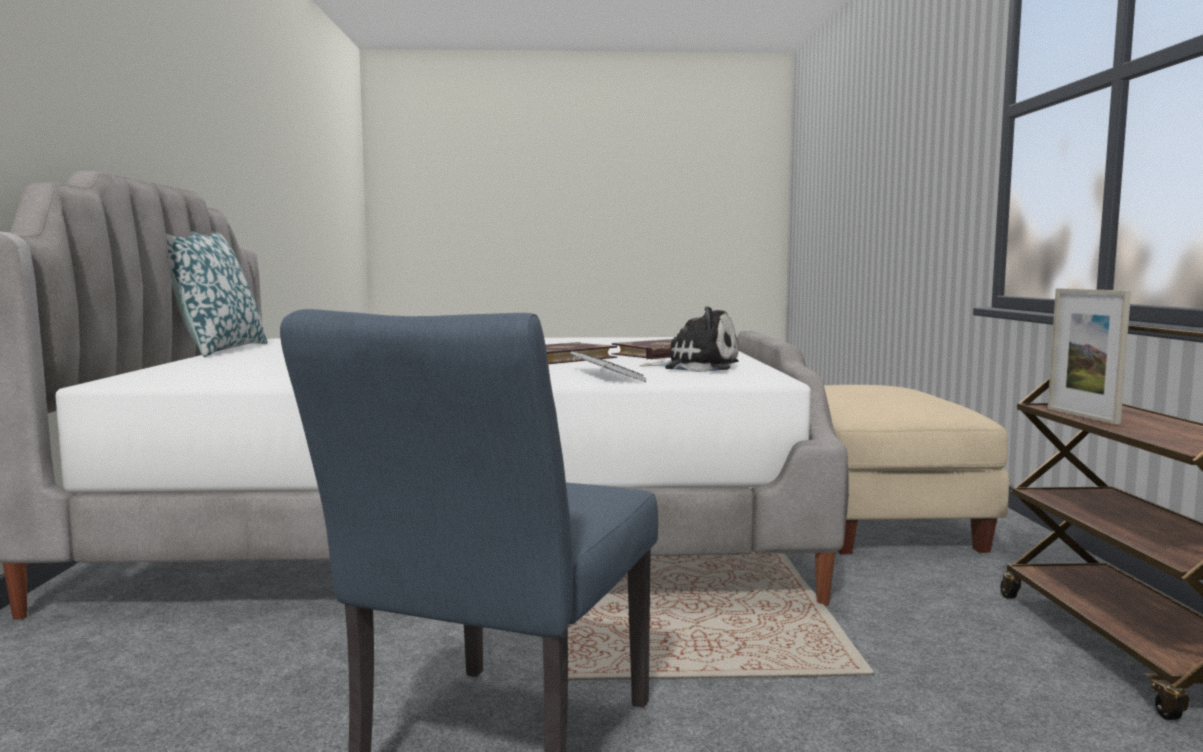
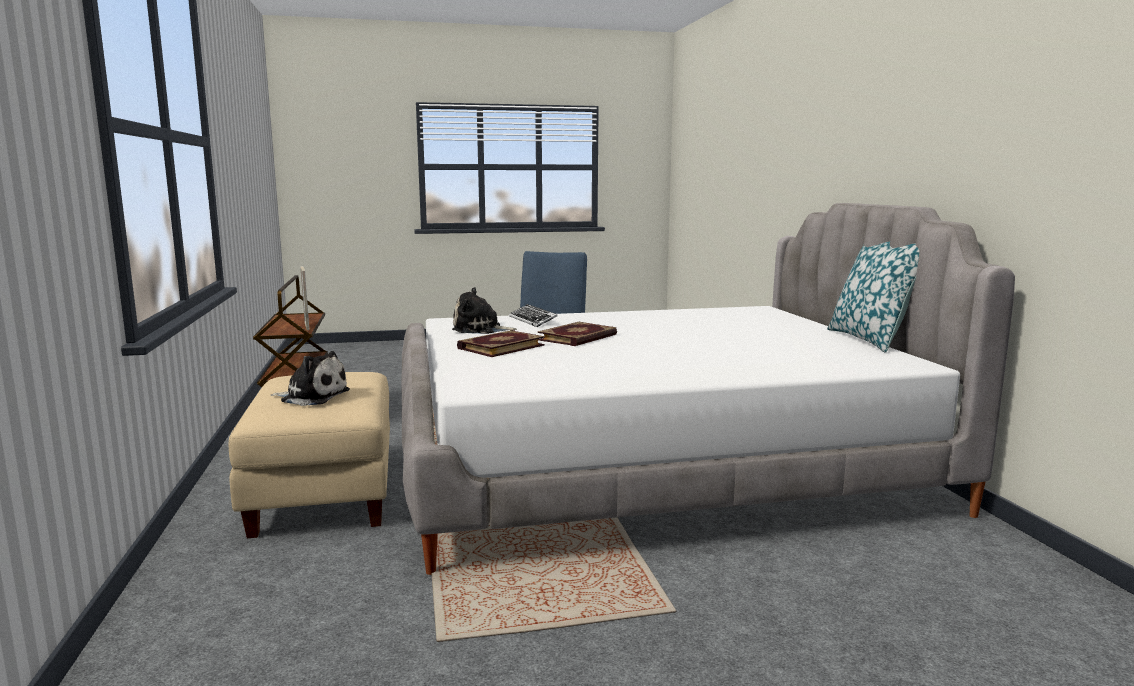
camera: 170 degrees right, 5 degrees up
none -> plush toy [271,351,350,406]

